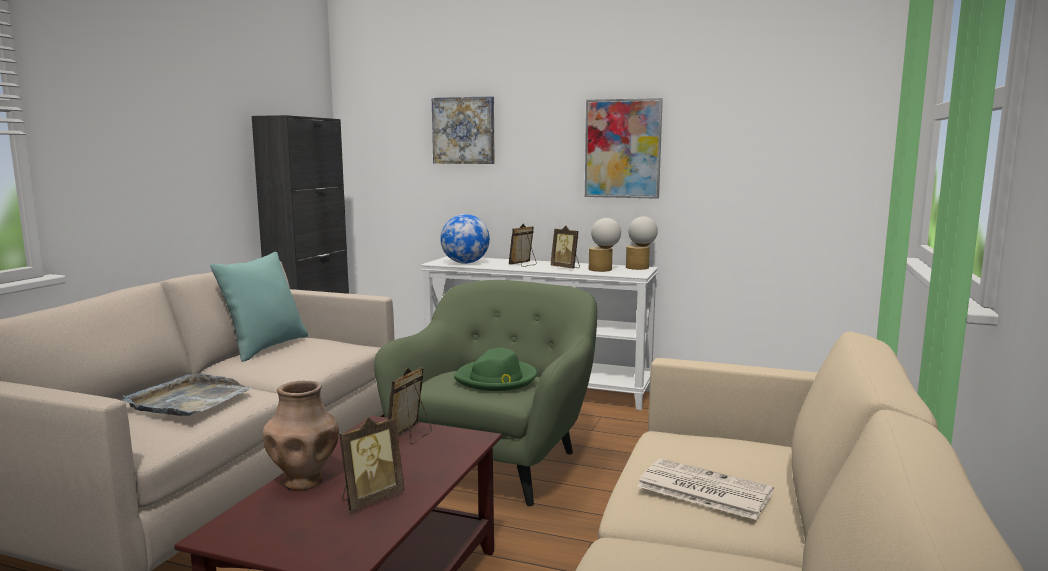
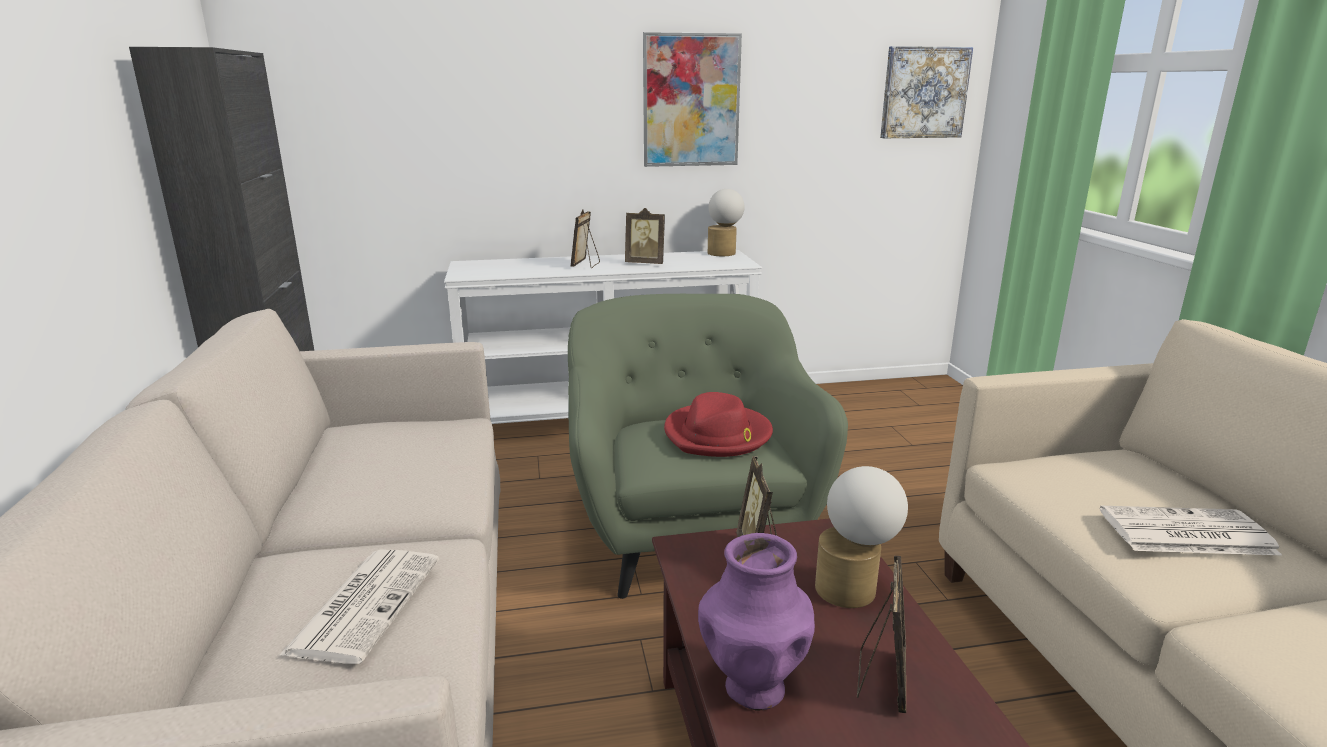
camera: 30 degrees left, 10 degrees up
grey tray [122,373,252,416] -> newspaper [278,549,439,664]
turquoise pillow [210,252,308,362] -> none
brown vase [263,381,339,491] -> purple vase [698,533,815,711]
picture [432,96,494,164] -> picture moved to [880,46,973,138]
globe [440,214,490,264] -> none
green hat [454,348,537,391] -> red hat [664,392,773,457]
table lamp [589,218,621,272] -> table lamp moved to [815,466,908,608]

